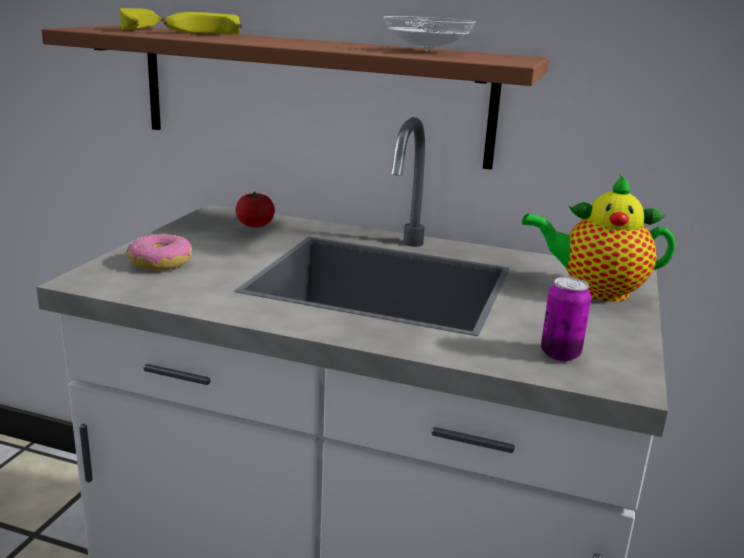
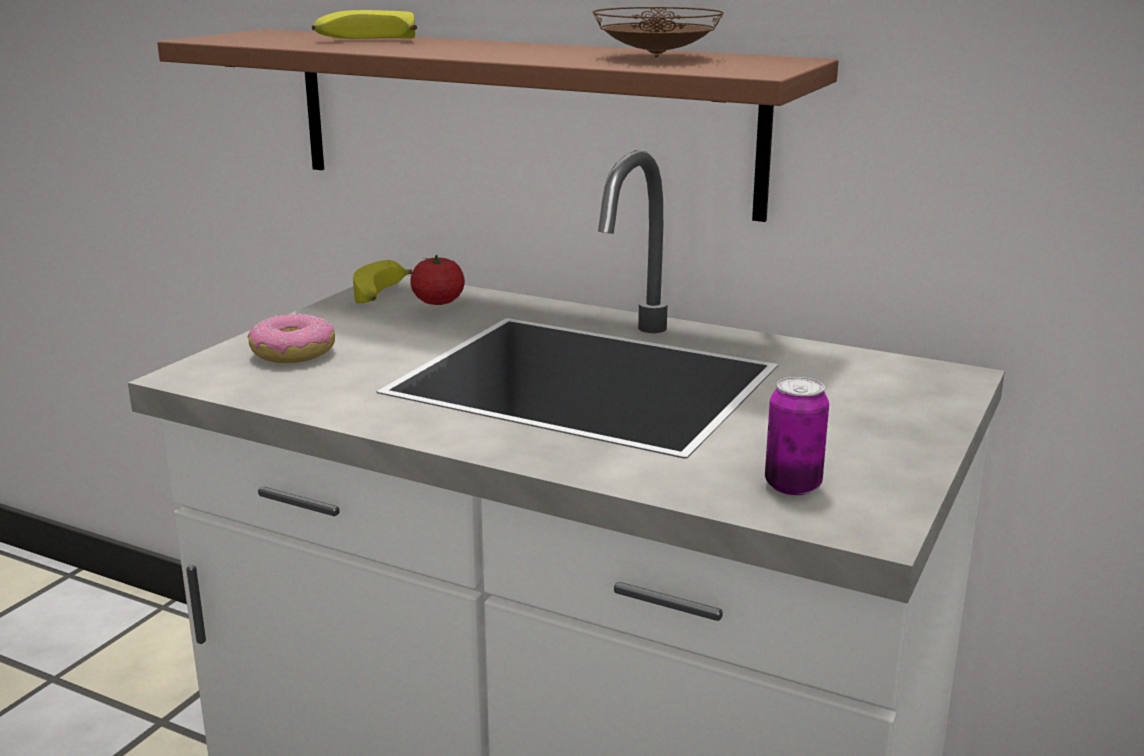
camera: 10 degrees right, 0 degrees up
banana [120,8,165,30] -> banana moved to [353,260,412,304]
white plate [383,16,476,52] -> brown plate [592,7,724,58]
teapot [522,174,676,302] -> none

